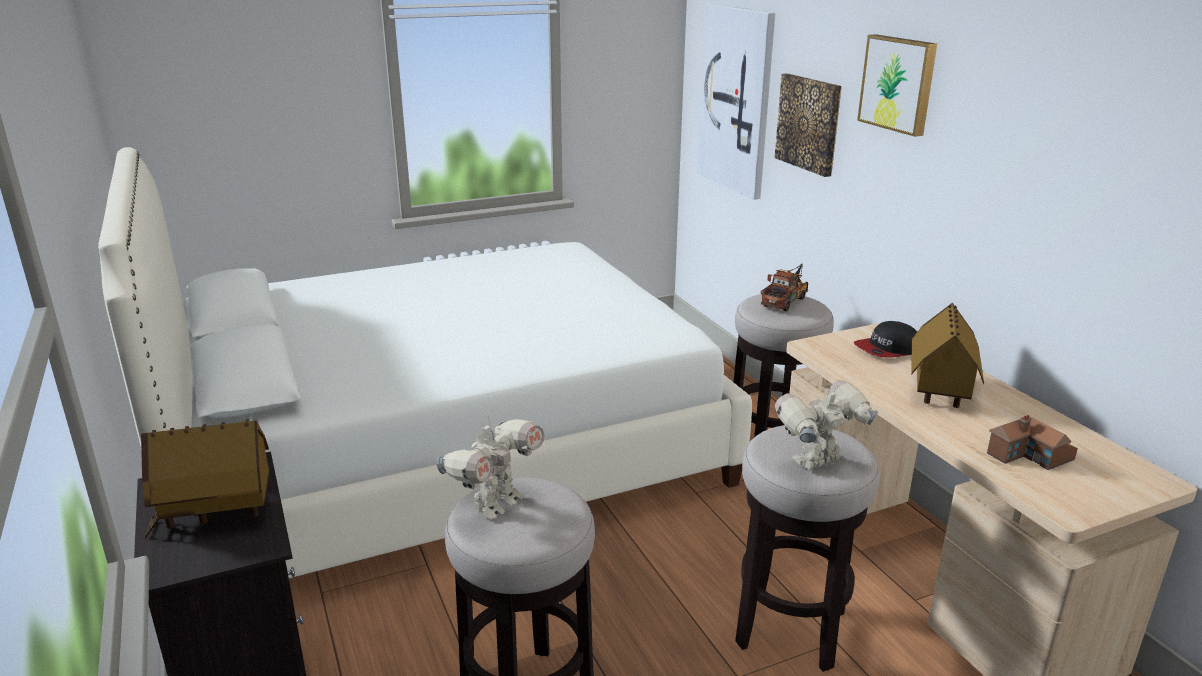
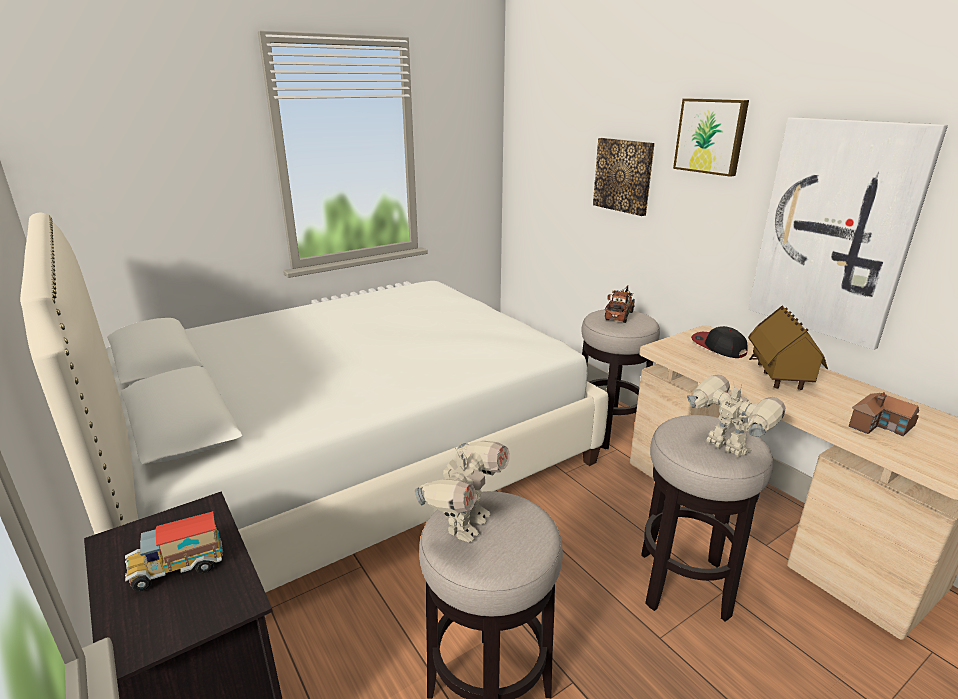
camera: 10 degrees left, 0 degrees up
toy house [141,419,269,539] -> toy truck [125,511,223,591]
picture [697,4,775,200] -> picture moved to [748,117,948,350]
toy robot [775,380,878,470] -> toy robot turned 90 degrees clockwise [687,375,785,457]
cap [853,321,917,358] -> cap turned 90 degrees clockwise [691,326,748,358]

